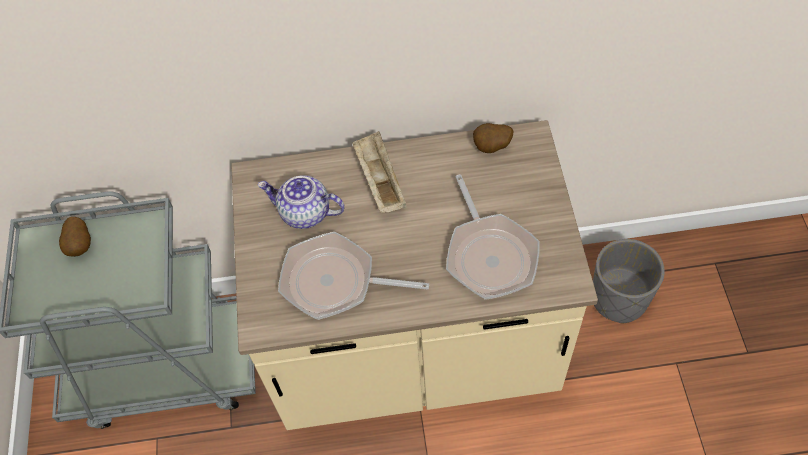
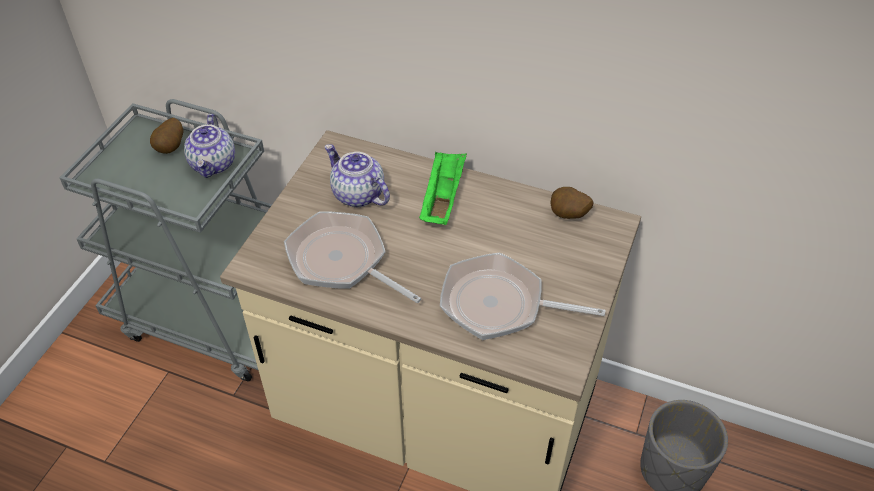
camera: 25 degrees right, 10 degrees down
beige tray [352,131,407,213] -> green tray [419,152,467,225]
frying pan [446,175,540,300] -> frying pan turned 90 degrees clockwise [440,252,605,340]
none -> teapot [184,114,235,178]

